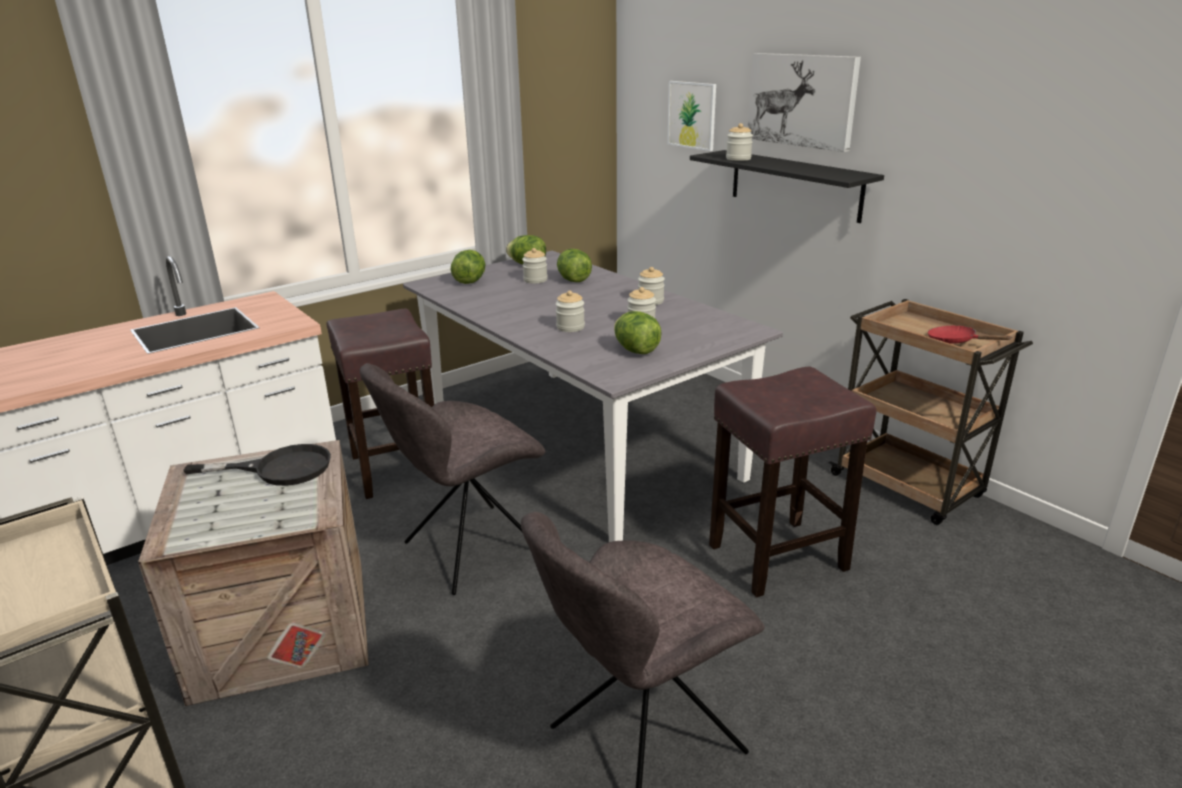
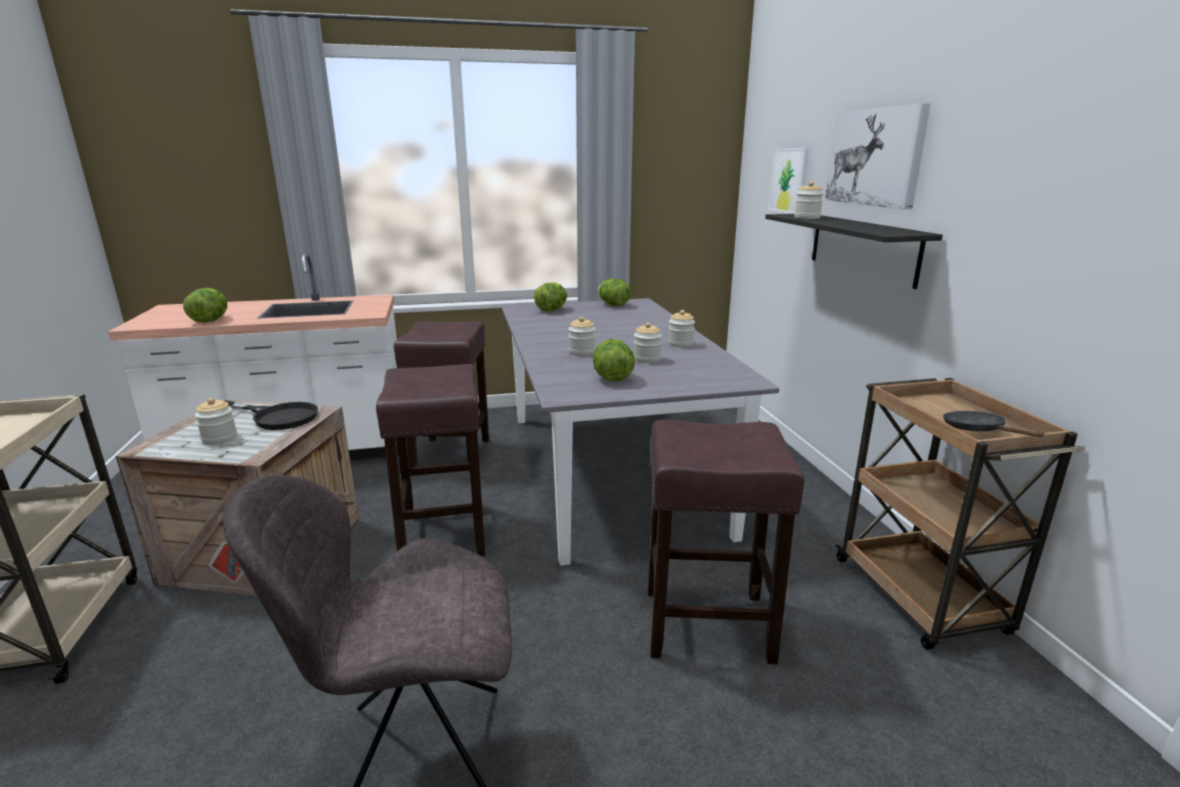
camera: 25 degrees right, 5 degrees down
grey chair [360,363,545,595] -> brown stool [376,364,485,556]
jar [522,248,547,283] -> jar moved to [195,398,237,445]
lettuce [557,249,592,282] -> lettuce moved to [183,288,227,323]
red frying pan [928,326,1011,344] -> black frying pan [943,411,1045,437]

